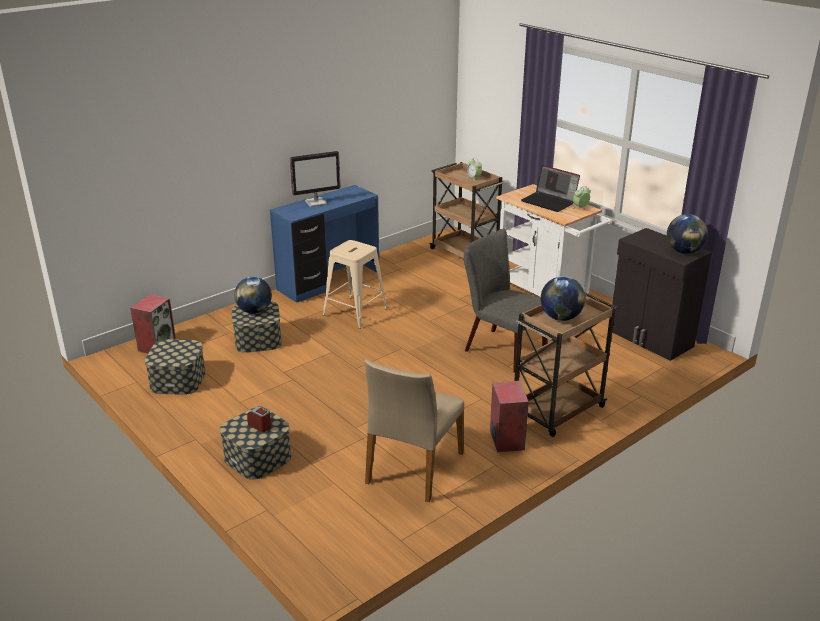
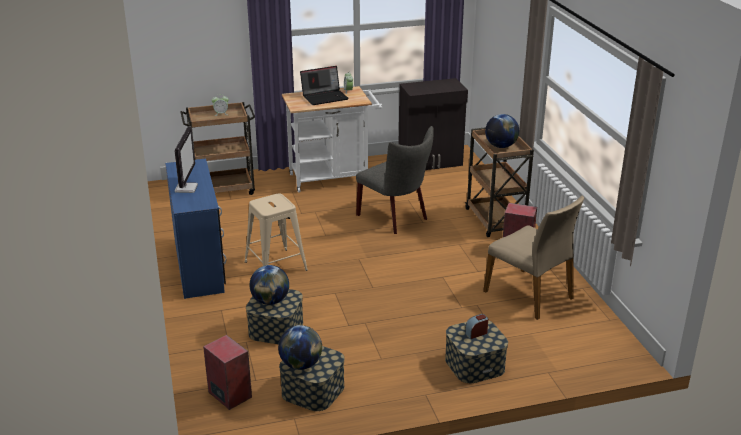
camera: 65 degrees left, 0 degrees up
grey chair [464,229,548,373] -> grey chair turned 105 degrees counterclockwise [356,126,434,234]
globe [667,214,708,254] -> globe moved to [278,325,322,370]

